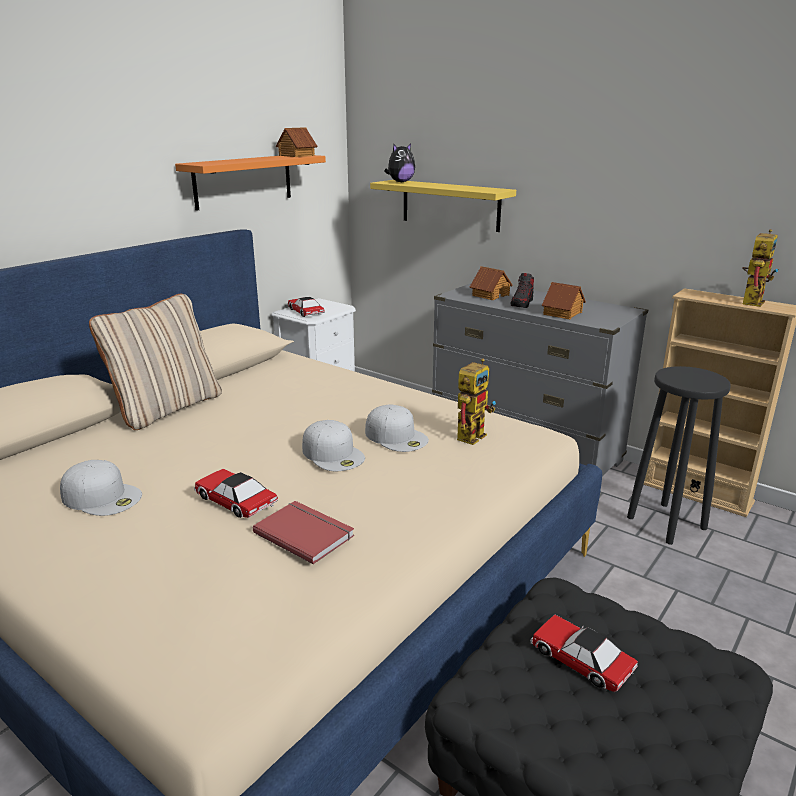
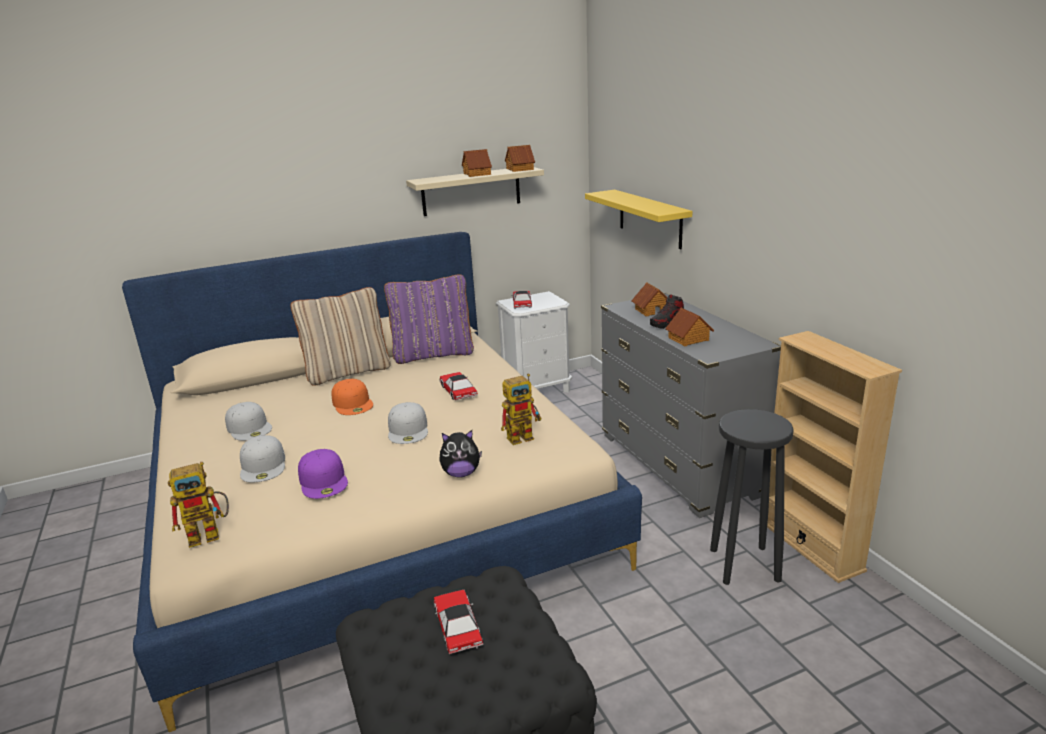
camera: 30 degrees right, 0 degrees up
orange shelf [175,155,326,211] -> beige shelf [406,167,544,216]
toy car [194,469,278,518] -> toy car moved to [439,372,478,400]
red book [253,501,354,564] -> purple cap [298,449,348,499]
white cap [365,405,429,452] -> white cap moved to [240,435,285,482]
plush toy [384,143,415,182] -> plush toy moved to [439,430,482,478]
toy robot [742,229,779,307] -> toy robot moved to [168,462,229,548]
none -> orange cap [331,379,373,415]
none -> purple pillow [384,274,474,364]
none -> toy house [462,149,492,177]

